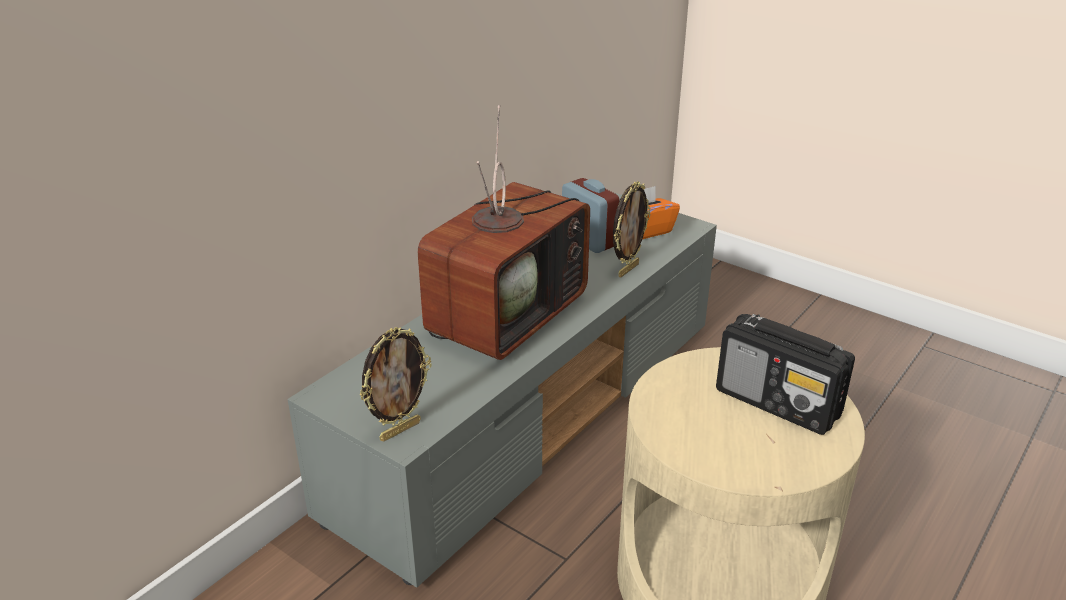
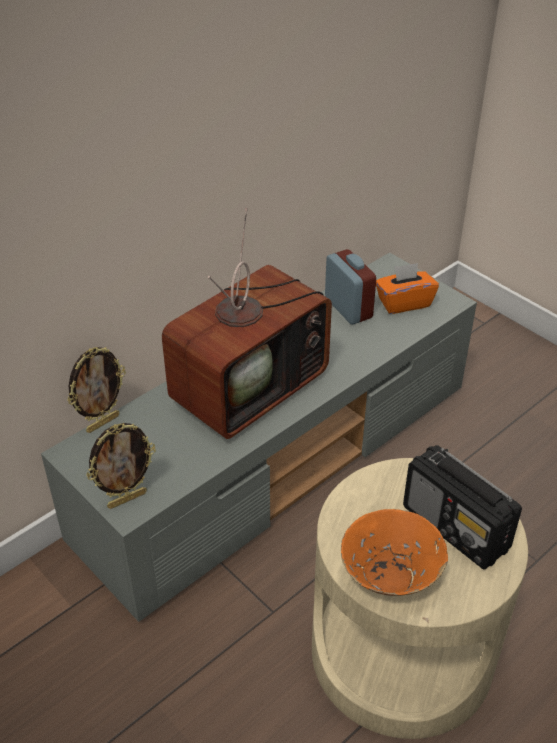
camera: 10 degrees right, 10 degrees up
picture frame [613,181,650,278] -> picture frame moved to [67,347,126,433]
none -> orange bowl [341,509,448,596]

